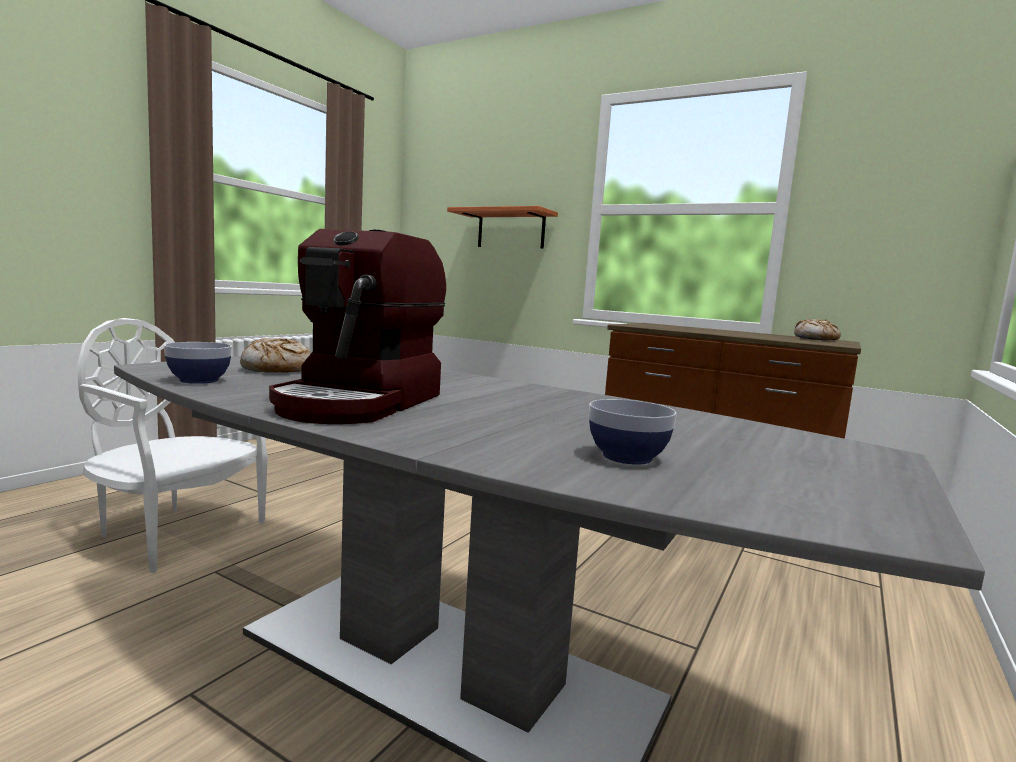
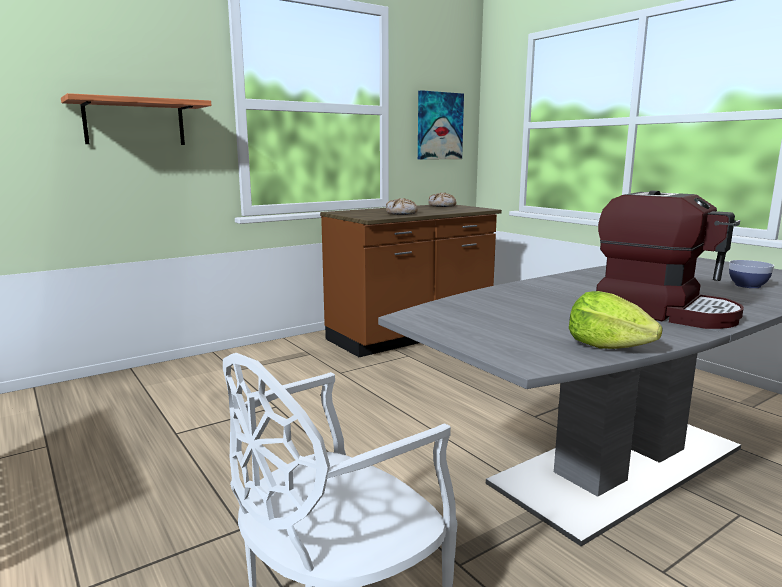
camera: 65 degrees left, 5 degrees up
bowl [164,342,232,384] -> lettuce [569,291,663,349]
bread [240,338,311,373] -> bread moved to [386,198,418,215]
none -> picture [418,90,464,160]

